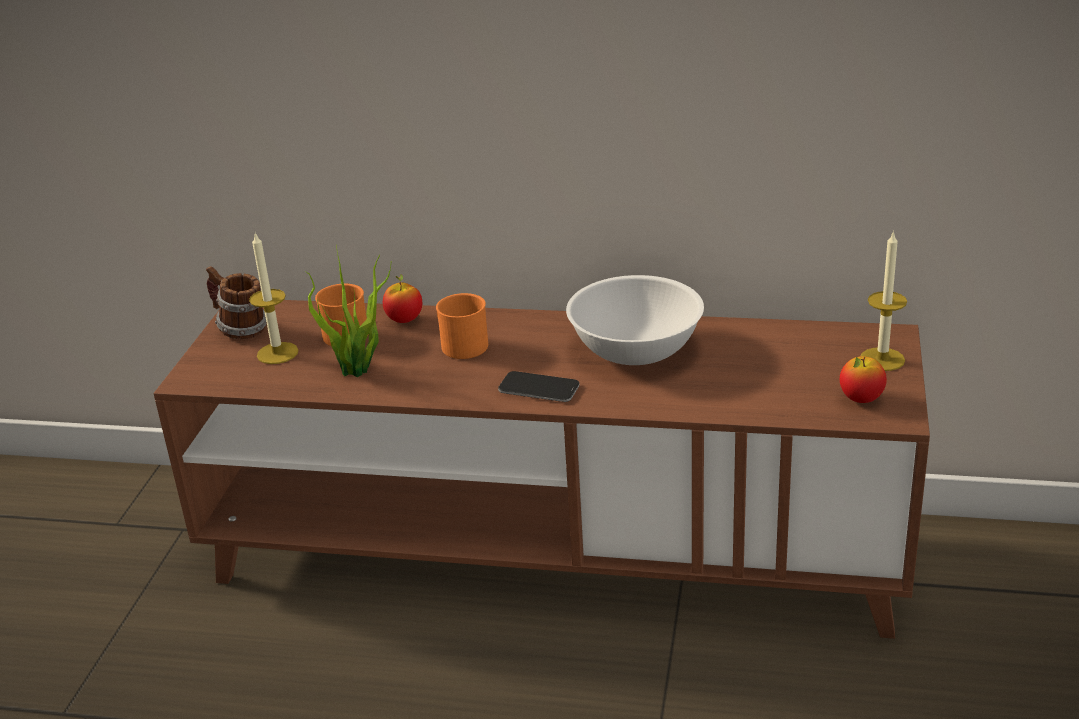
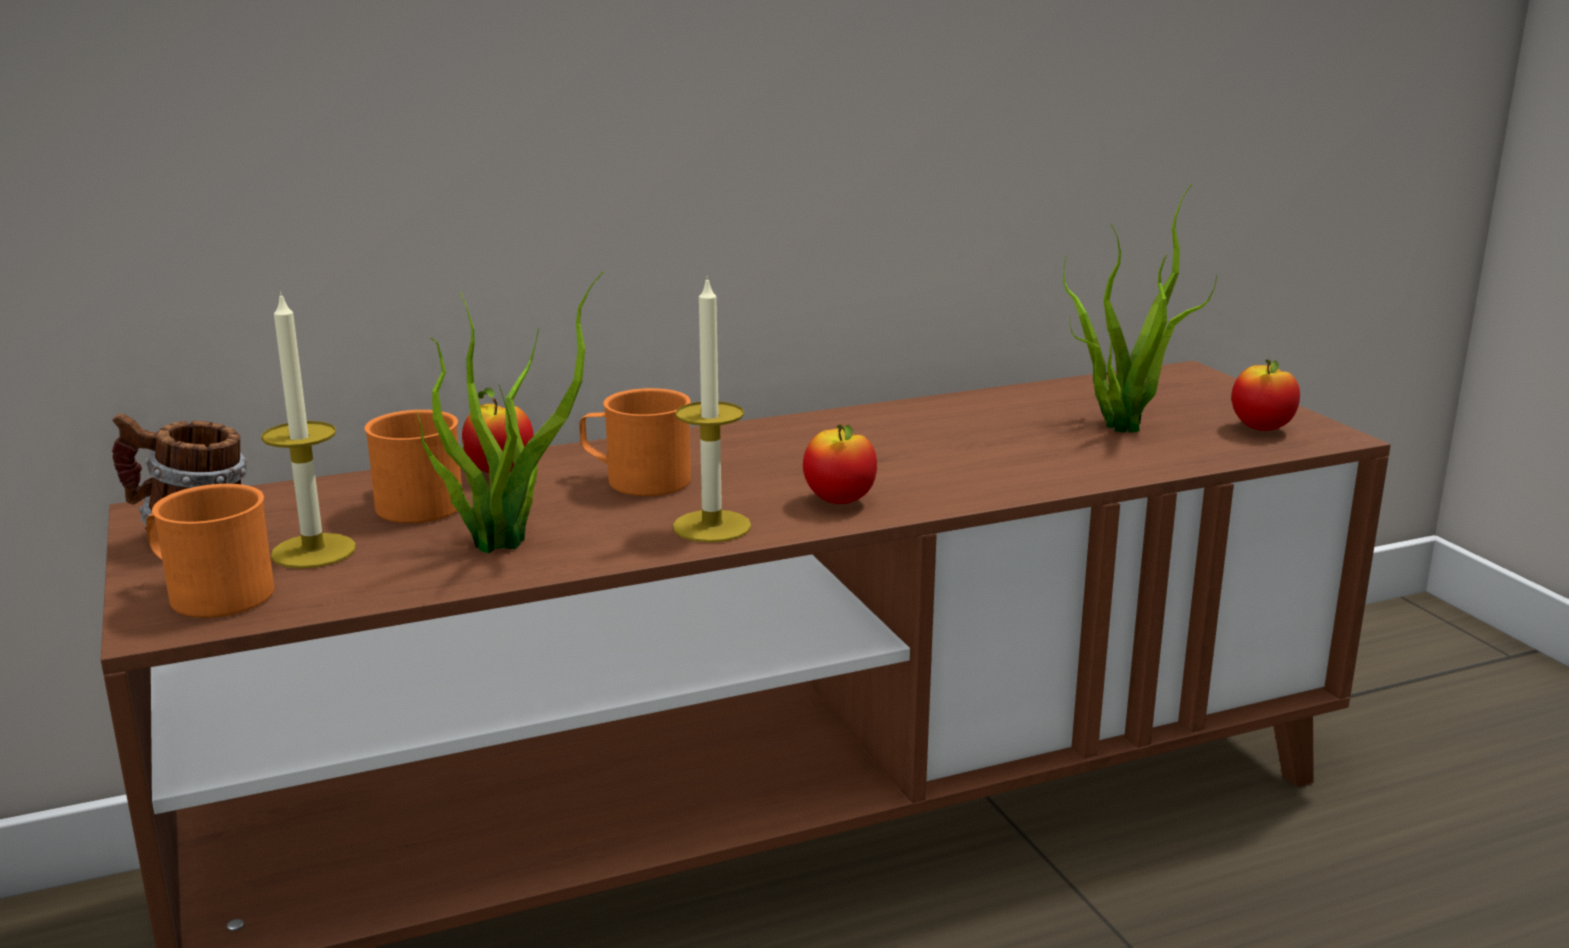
camera: 35 degrees left, 10 degrees down
phone [498,371,580,402] -> apple [803,424,877,504]
white bowl [566,275,704,365] -> none
candle [861,230,907,371] -> candle moved to [673,276,751,543]
none -> orange mug [146,484,274,618]
none -> potted plant [1063,183,1217,433]

